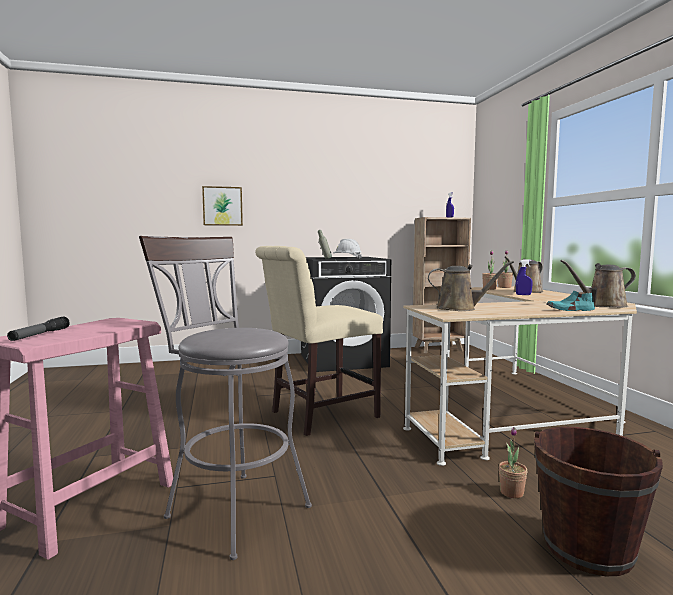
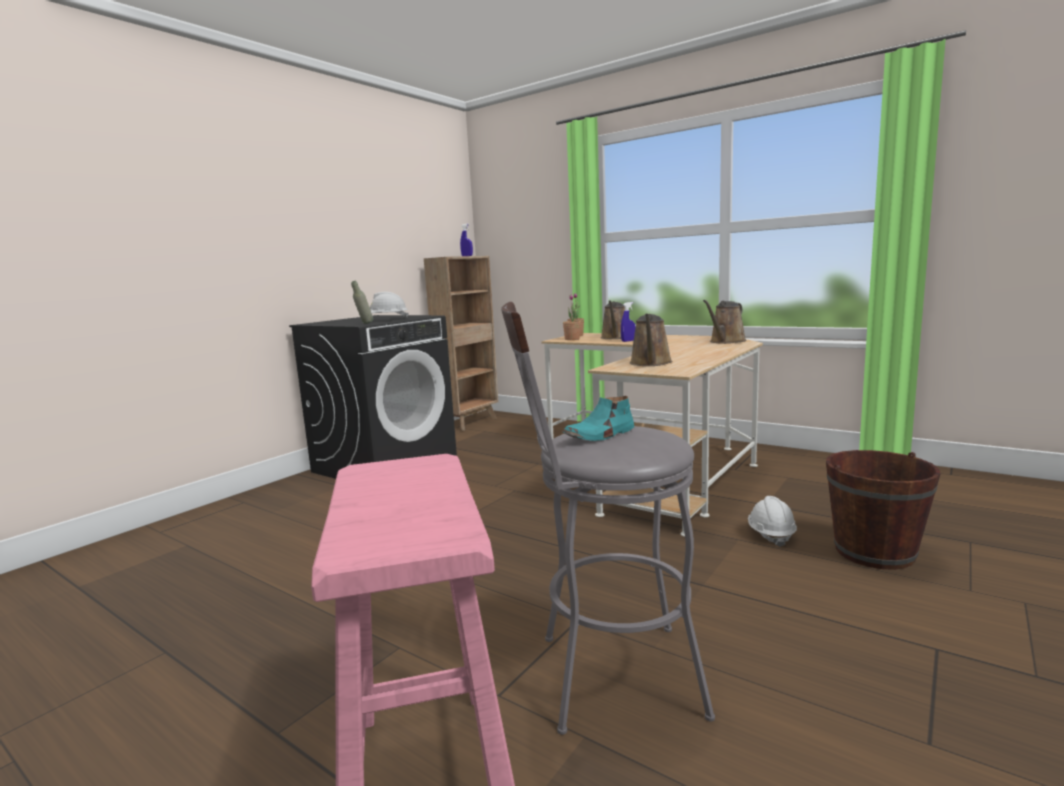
camera: 40 degrees left, 5 degrees up
flashlight [7,316,70,341] -> none
picture [202,186,243,226] -> none
beige chair [255,246,383,436] -> none
brown watering can [428,261,514,311] -> brown watering can turned 135 degrees clockwise [630,314,672,366]
potted plant [499,427,527,498] -> white hard hat [748,496,797,547]
turquoise shoe [546,291,595,311] -> turquoise shoe moved to [563,396,634,441]

